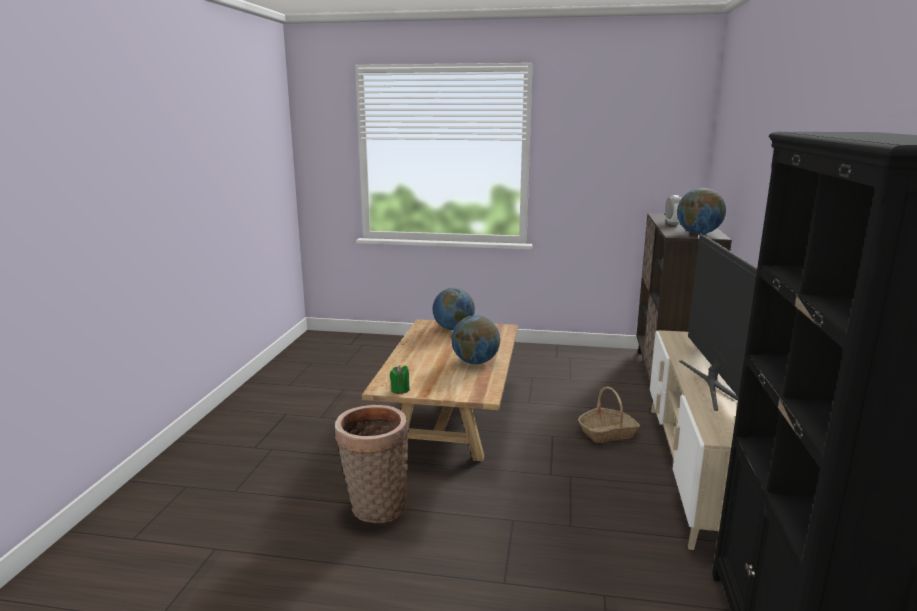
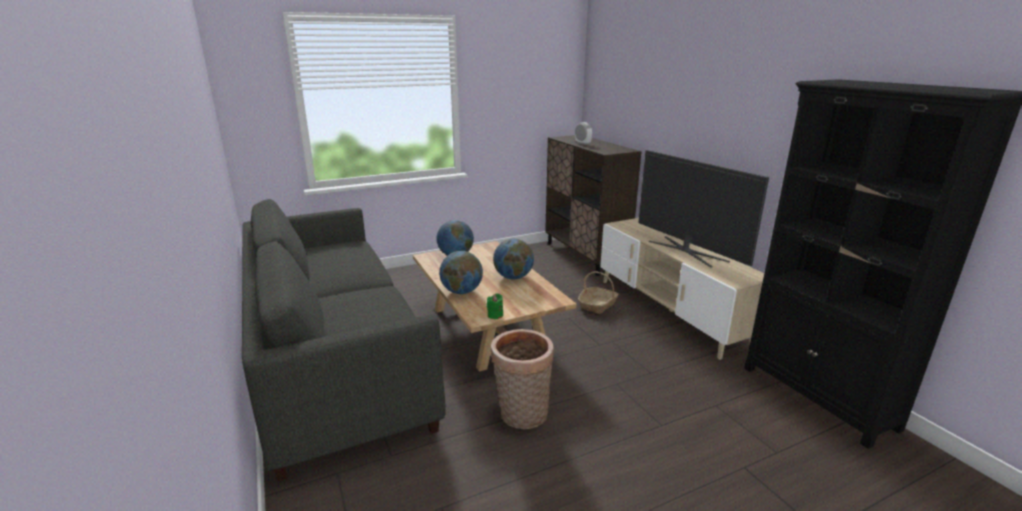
camera: 35 degrees left, 5 degrees up
globe [677,188,726,234] -> globe moved to [439,251,483,294]
none -> grey sofa [242,199,446,481]

